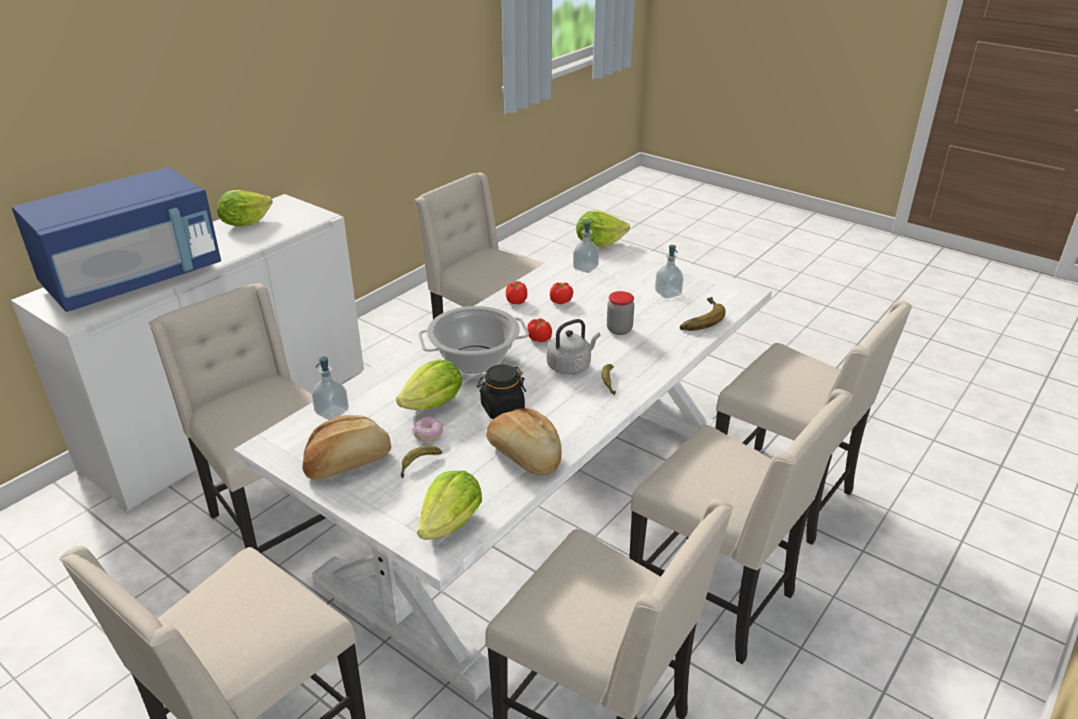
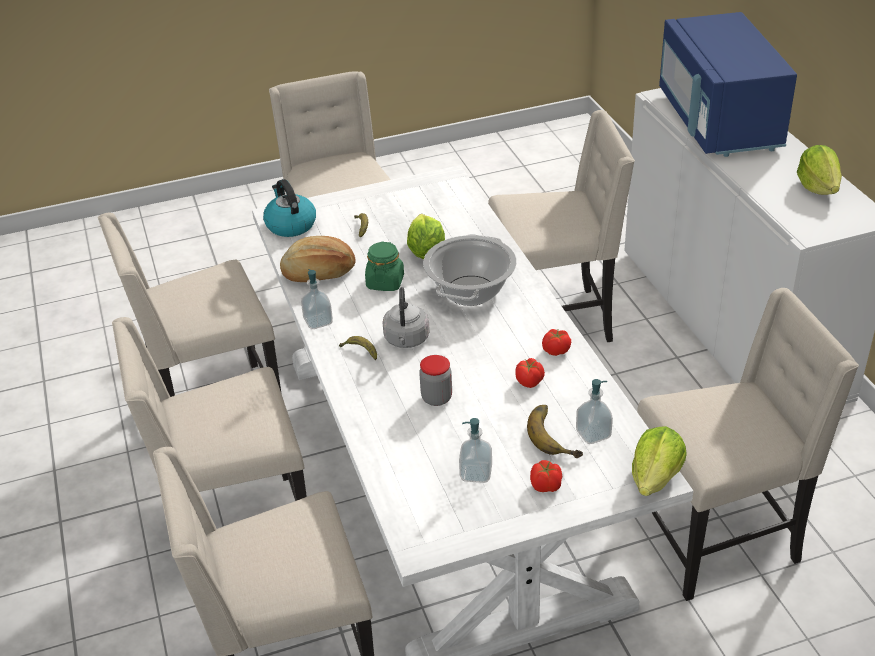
camera: 125 degrees right, 5 degrees up
bread [302,415,391,480] -> none
soap dispenser [311,357,349,420] -> soap dispenser moved to [301,269,333,329]
donut [413,417,443,441] -> none
lettuce [417,471,482,540] -> kettle [263,179,316,237]
black jar [477,364,526,419] -> green jar [365,242,404,291]
tomato [527,318,552,342] -> tomato moved to [530,460,562,492]
banana [680,297,726,331] -> banana moved to [527,405,583,458]

